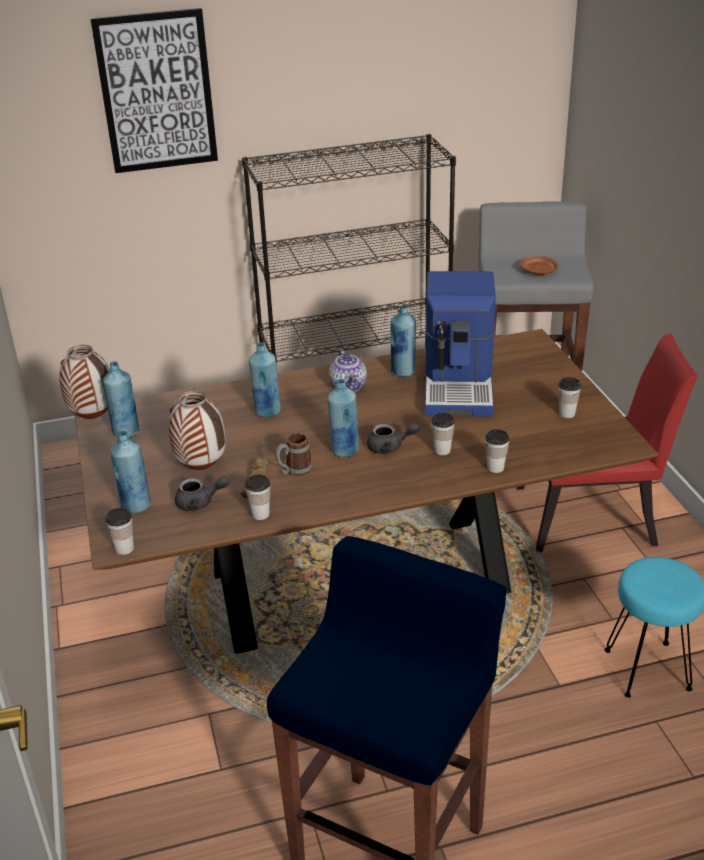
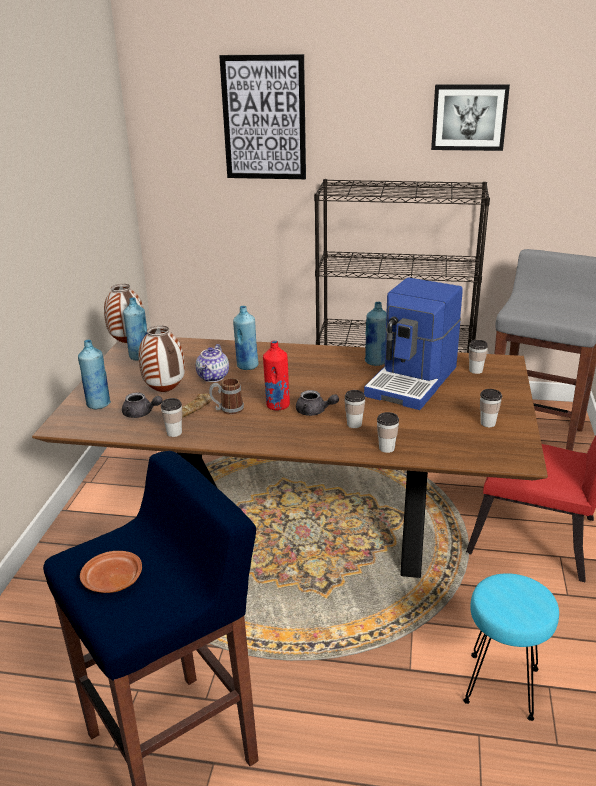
camera: 25 degrees right, 5 degrees down
cup [105,508,134,555] -> cup moved to [469,340,488,374]
blue bottle [328,379,359,457] -> red bottle [263,340,290,411]
teapot [329,349,367,392] -> teapot moved to [196,344,229,382]
brown plate [520,256,559,275] -> brown plate moved to [80,551,142,593]
none -> picture [431,84,510,151]

